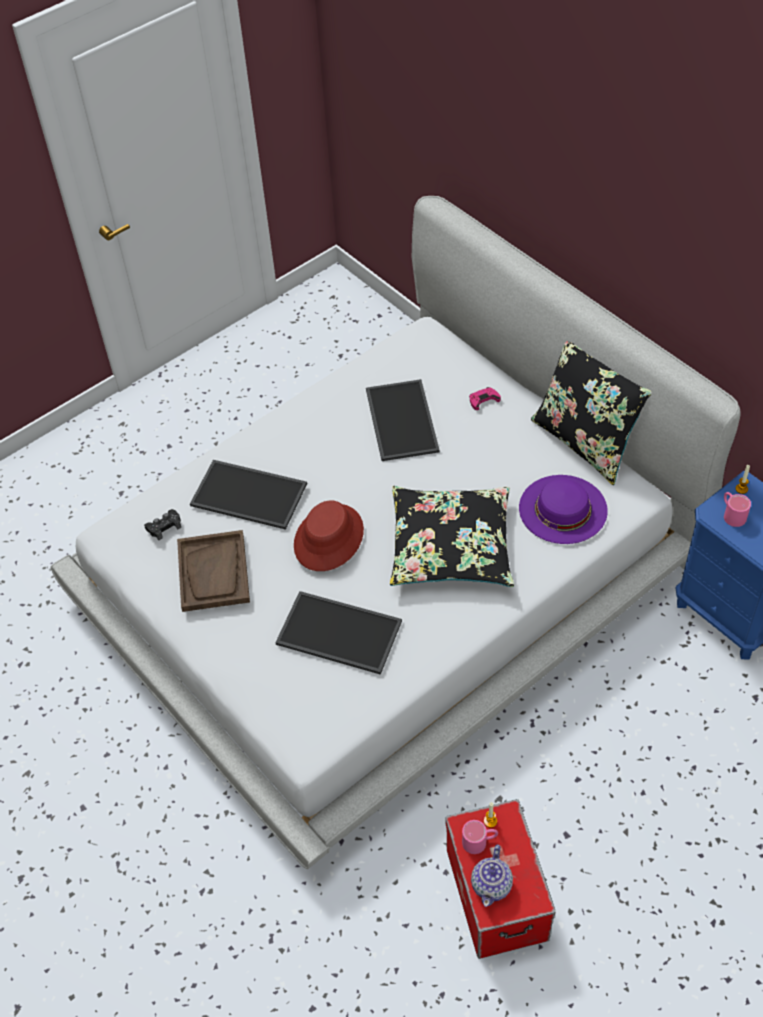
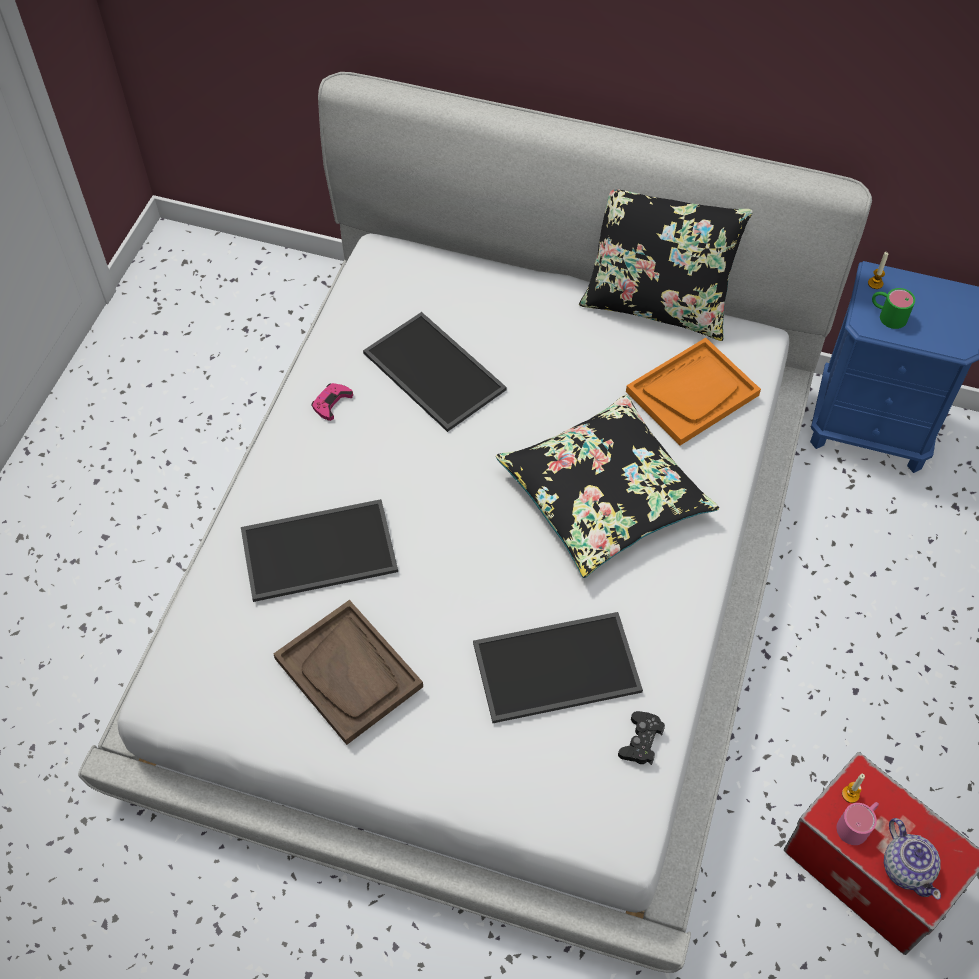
camera: 35 degrees left, 5 degrees up
black game controller [144,509,181,540] -> black game controller moved to [618,711,665,765]
red hat [294,500,364,571] -> none
pink game controller [469,387,501,410] -> pink game controller moved to [312,383,353,421]
purple hat [519,475,608,544] -> orange tray [626,338,761,446]
pink mug [724,492,751,527] -> green mug [872,288,915,329]

